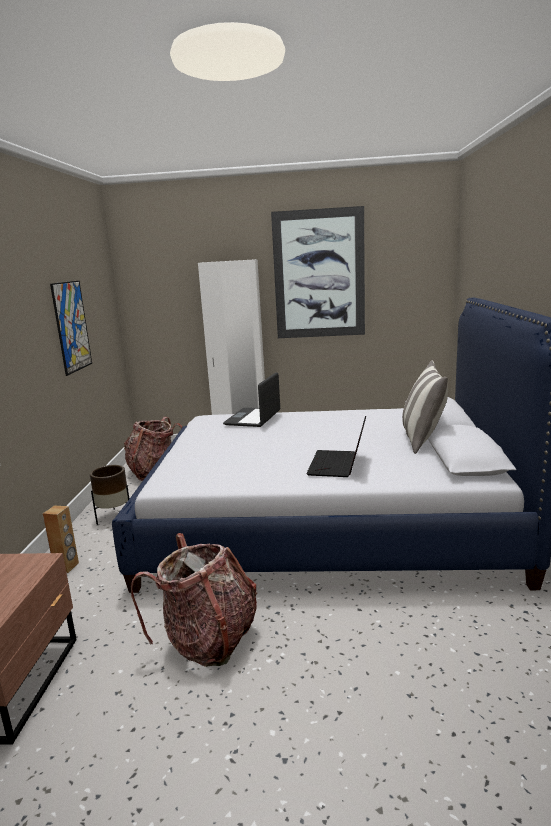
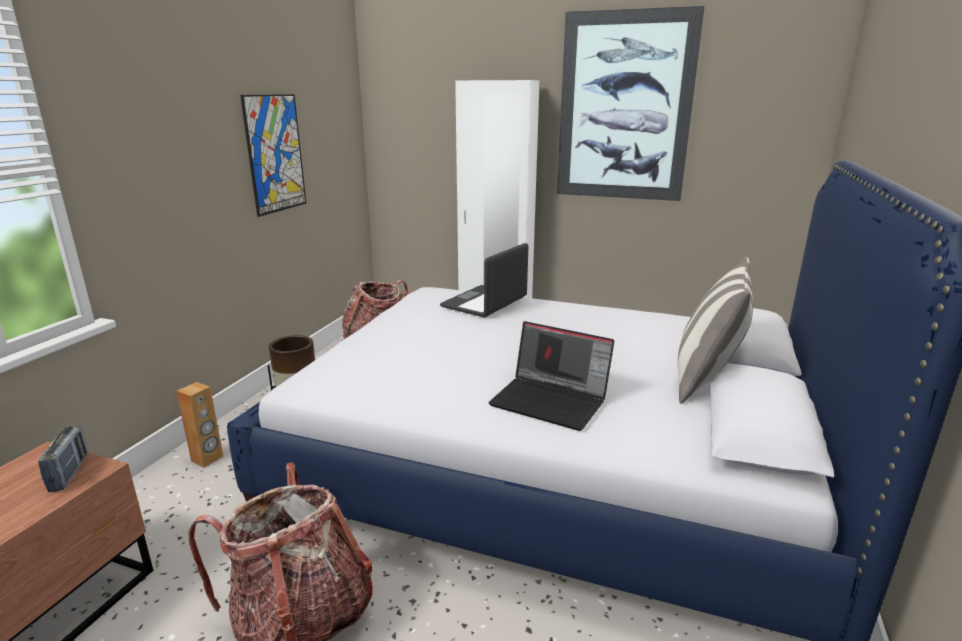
camera: 15 degrees right, 5 degrees up
laptop [306,416,366,477] -> laptop turned 90 degrees counterclockwise [489,321,614,431]
none -> radio [38,424,88,492]

